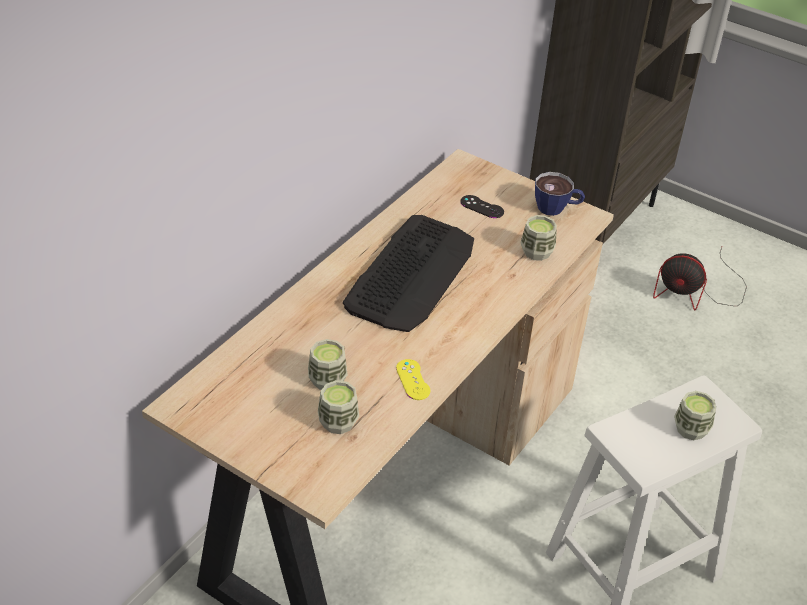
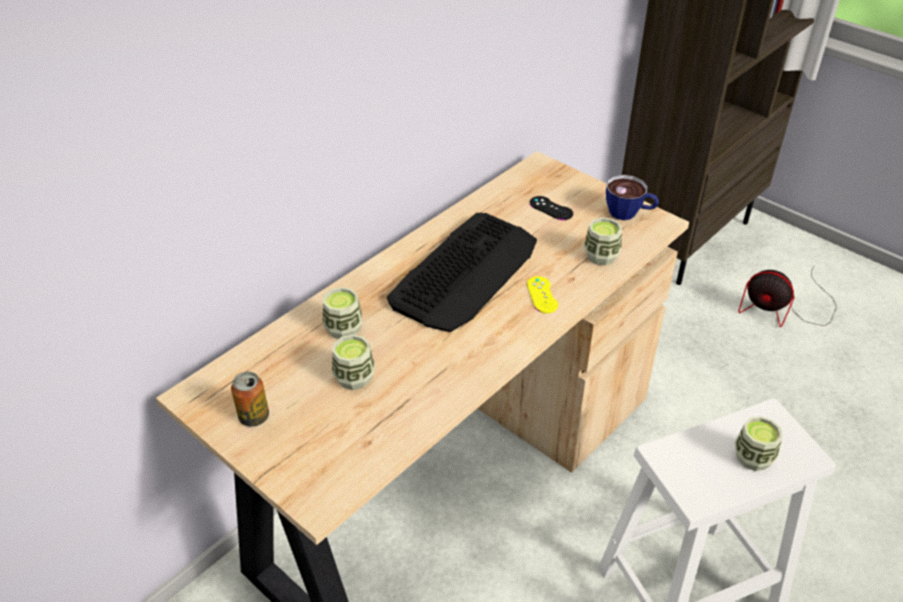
camera: 10 degrees right, 0 degrees up
cup [318,380,359,434] -> cup moved to [323,287,362,339]
yellow game controller [396,359,431,400] -> yellow game controller moved to [527,276,558,313]
none -> can [231,372,269,427]

